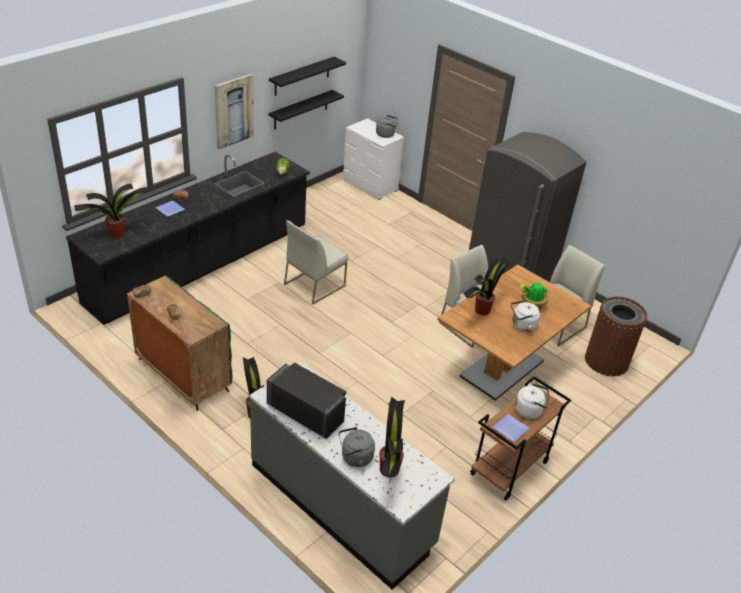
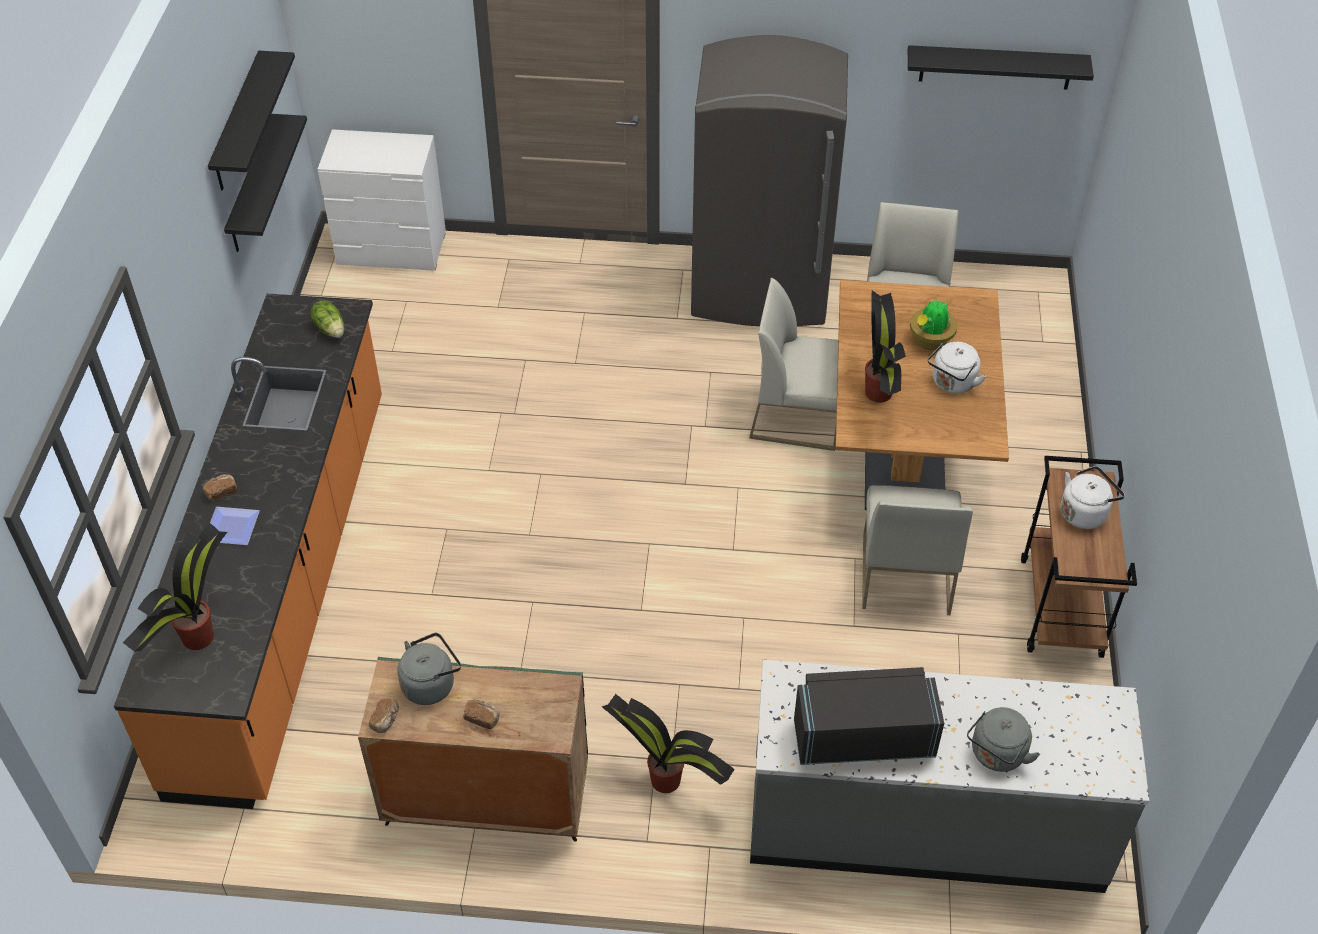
camera: 35 degrees left, 10 degrees up
black counter [66,152,310,325] -> orange counter [114,294,382,809]
picture [214,74,254,149] -> none
white chair [284,220,348,305] -> white chair moved to [862,485,973,615]
grey kettle [376,115,398,138] -> grey kettle moved to [397,633,461,705]
potted plant [379,396,405,478] -> none
plate [493,414,529,442] -> none
brown trash can [585,296,647,376] -> none
none -> black shelf [908,45,1094,89]

